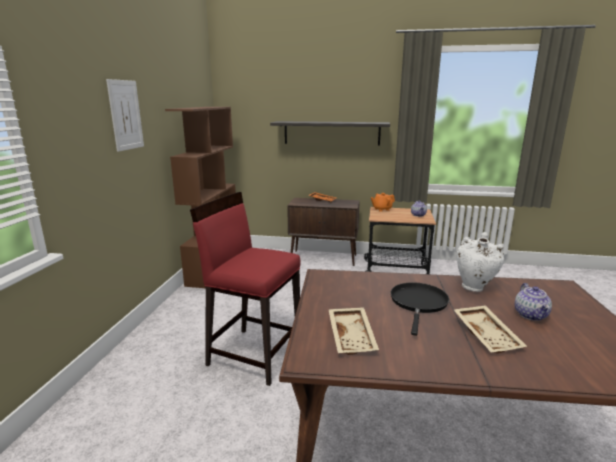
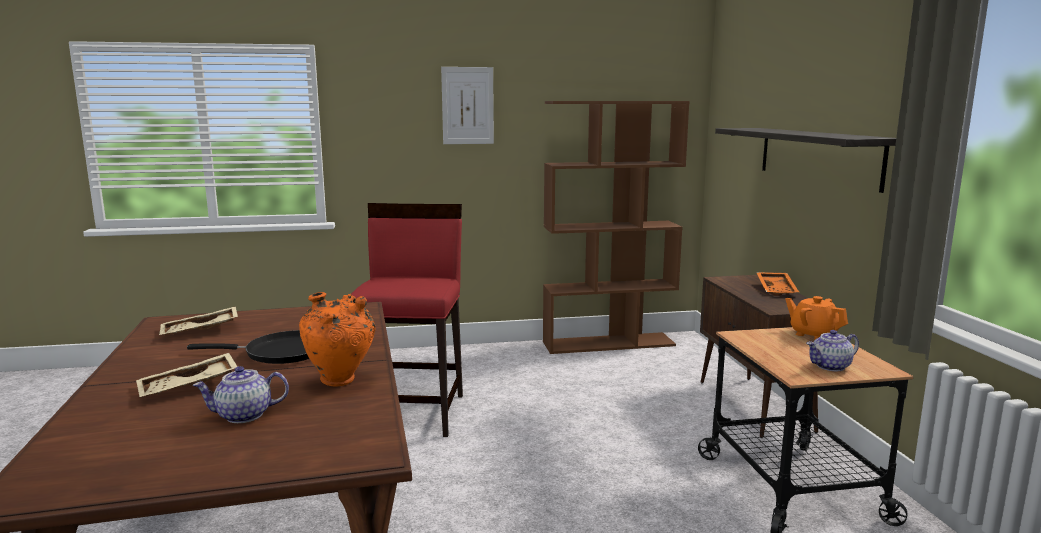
camera: 70 degrees right, 5 degrees down
white vase [457,232,504,292] -> orange vase [299,292,375,387]

